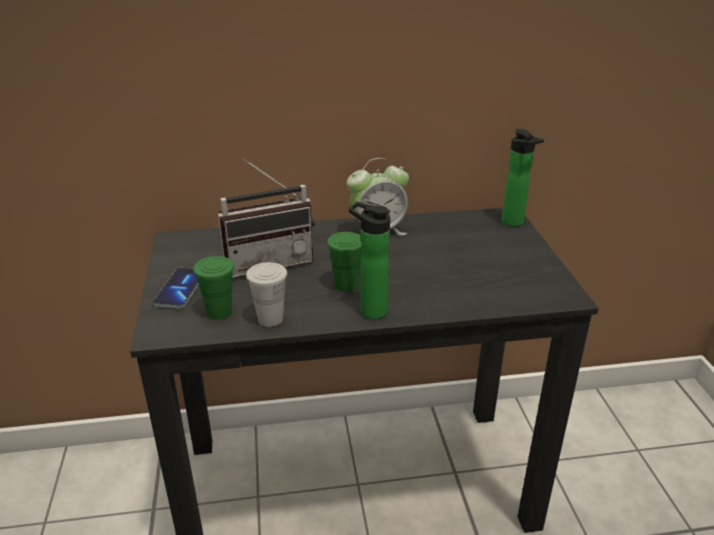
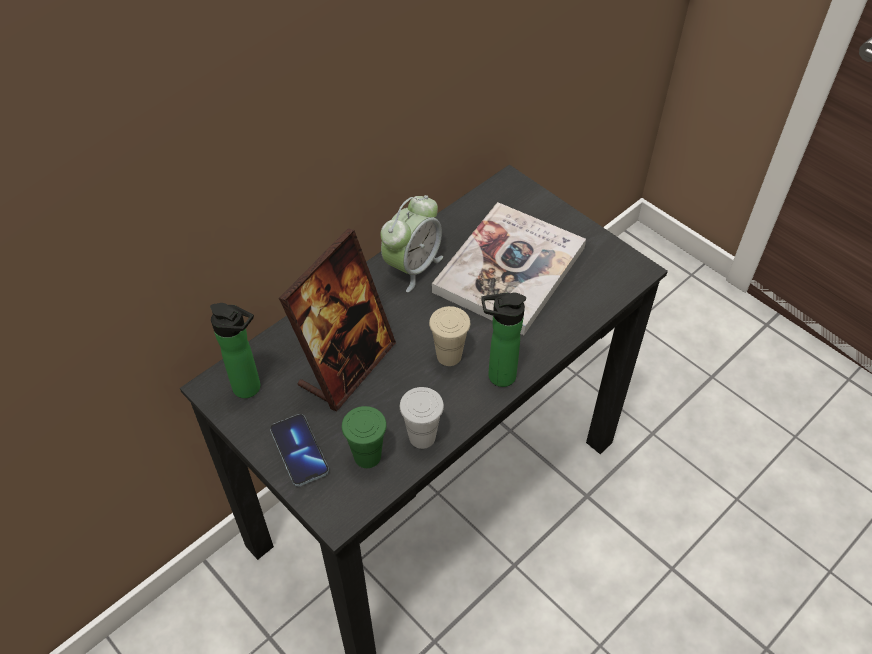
camera: 35 degrees left, 20 degrees up
radio [218,158,315,277] -> picture frame [279,229,396,412]
green cup [327,232,362,291] -> beige cup [429,306,470,366]
bottle [502,129,544,227] -> bottle moved to [210,303,260,398]
none -> book [432,202,586,335]

